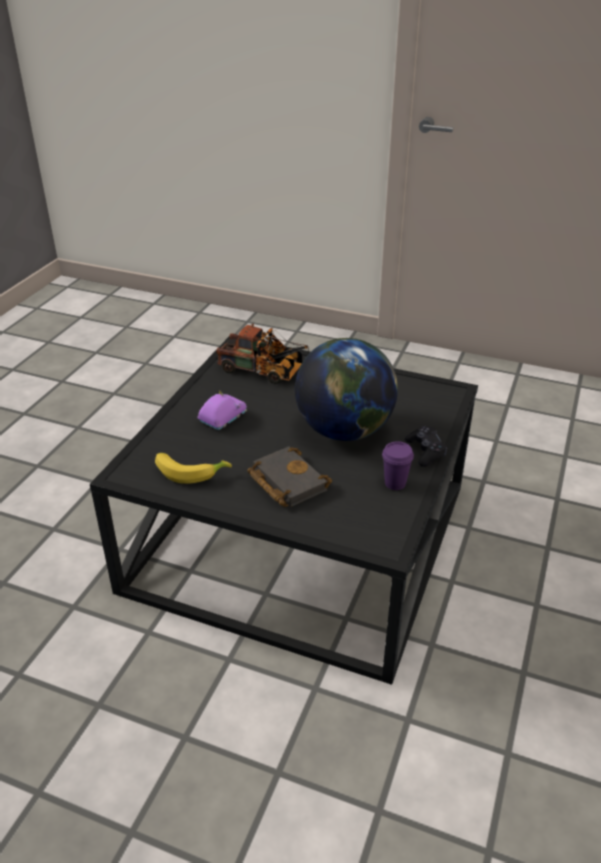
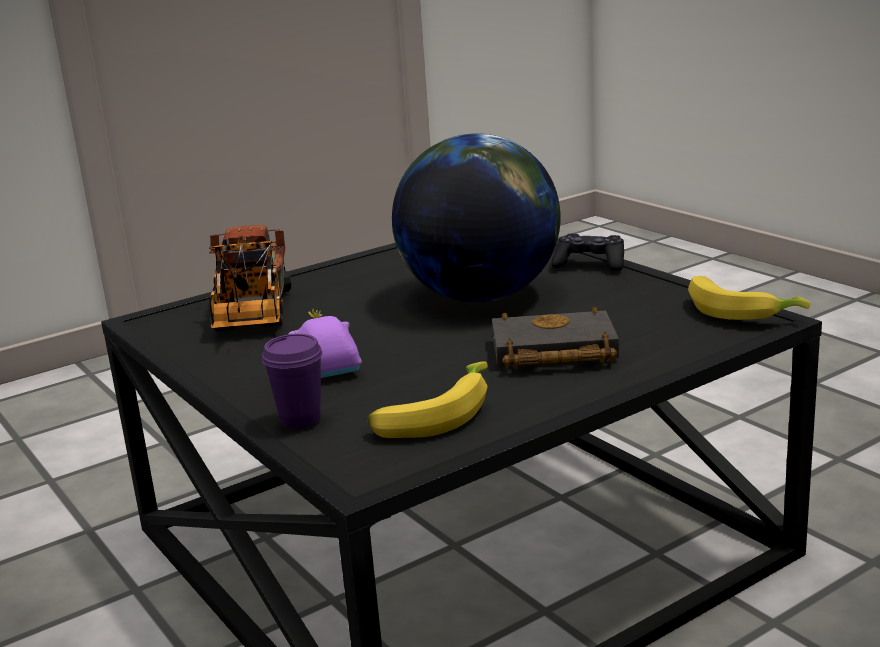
camera: 55 degrees left, 15 degrees down
toy truck [216,323,309,384] -> toy truck turned 120 degrees clockwise [209,225,291,331]
purple cup [382,441,414,490] -> purple cup moved to [262,334,323,429]
none -> banana [688,276,810,320]

